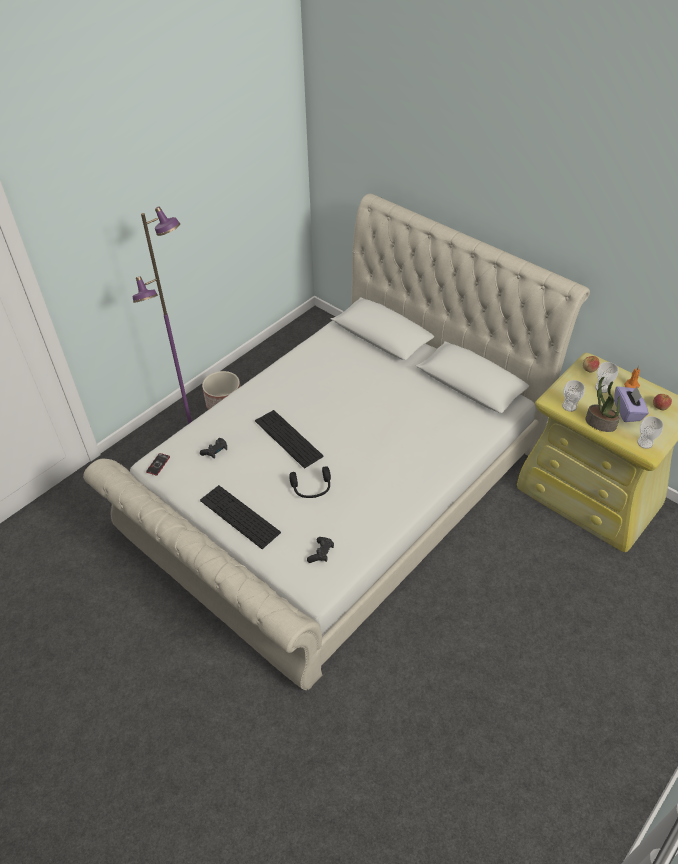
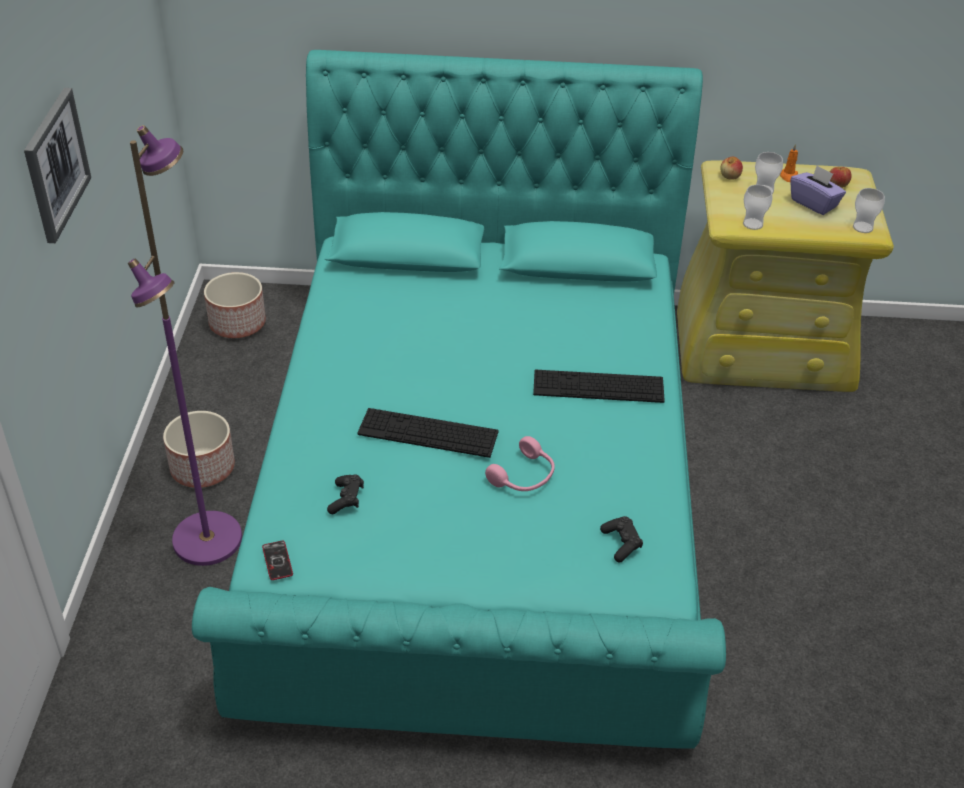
camera: 40 degrees left, 5 degrees down
beige bed [83,194,590,690] -> turquoise bed [192,50,726,749]
keyboard [200,485,281,549] -> keyboard moved to [533,370,665,403]
black headphones [289,466,331,498] -> pink headphones [485,436,555,491]
potted plant [585,377,620,432] -> none
none -> picture [24,88,91,243]
none -> planter [204,272,266,338]

